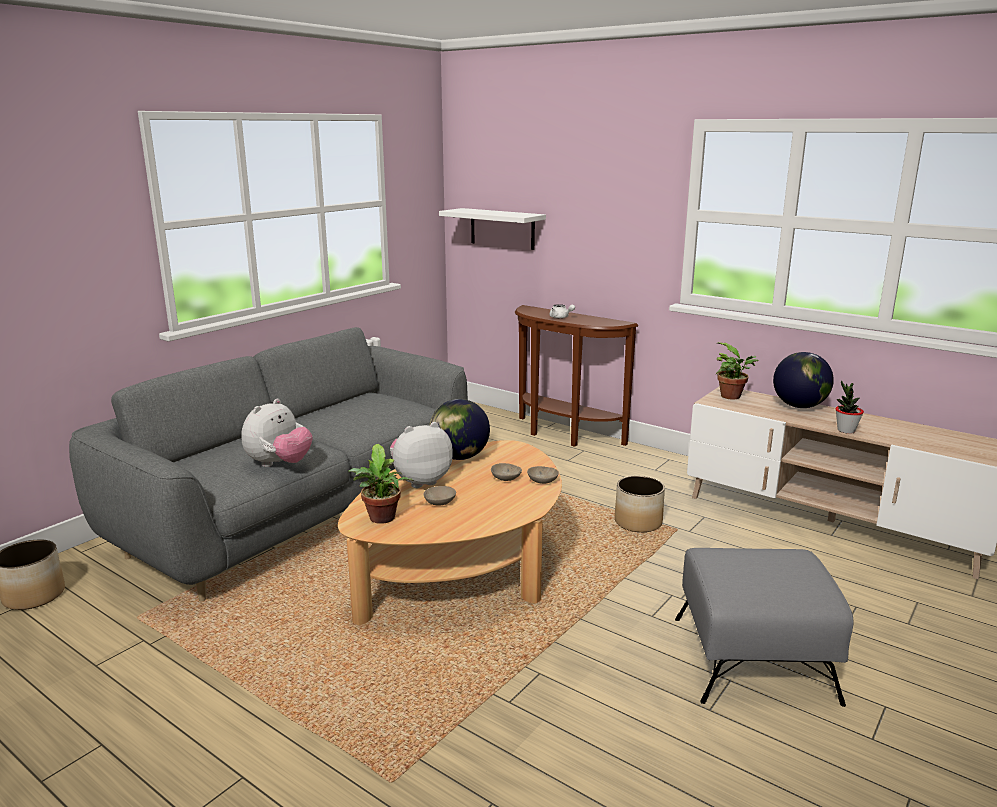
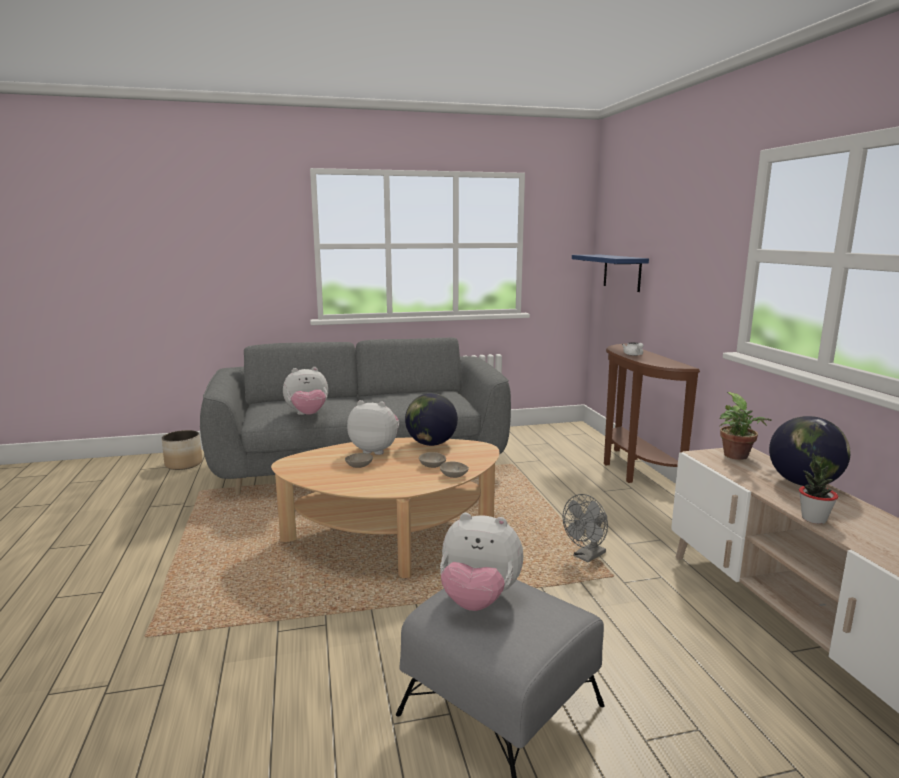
camera: 40 degrees right, 5 degrees down
potted plant [348,444,413,524] -> none
white shelf [439,208,546,250] -> blue shelf [572,255,649,292]
planter [615,476,665,532] -> grey fan [563,494,608,562]
none -> plush toy [440,513,523,611]

